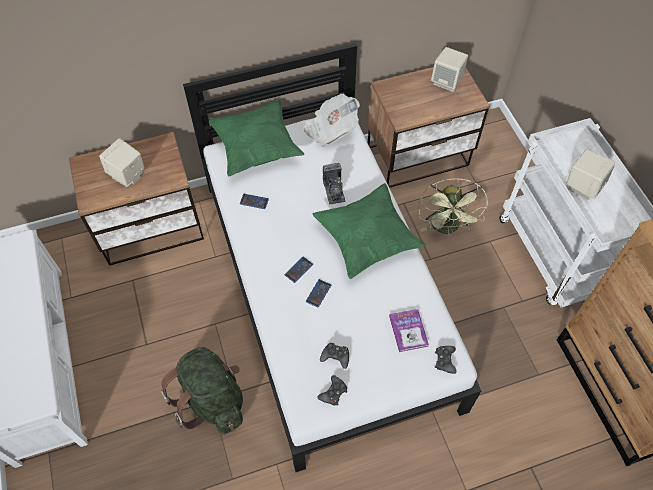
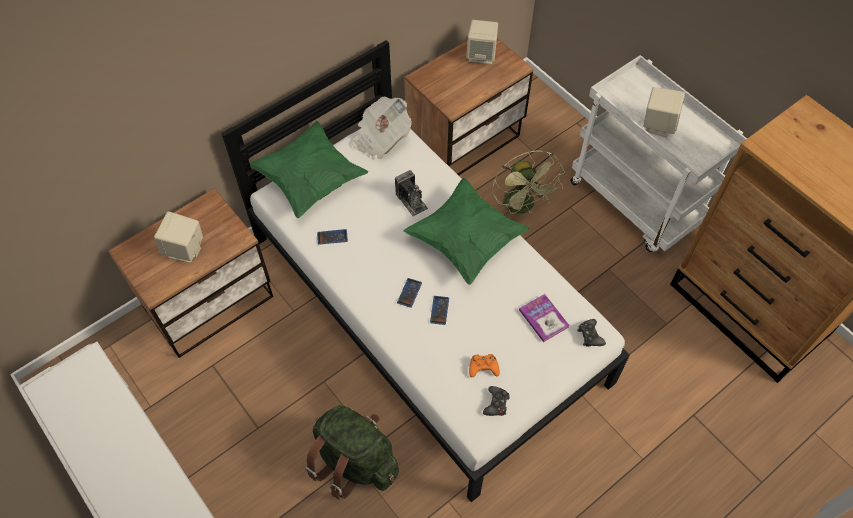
camera: 20 degrees left, 0 degrees up
black game controller [320,343,349,369] -> orange game controller [469,354,500,377]

